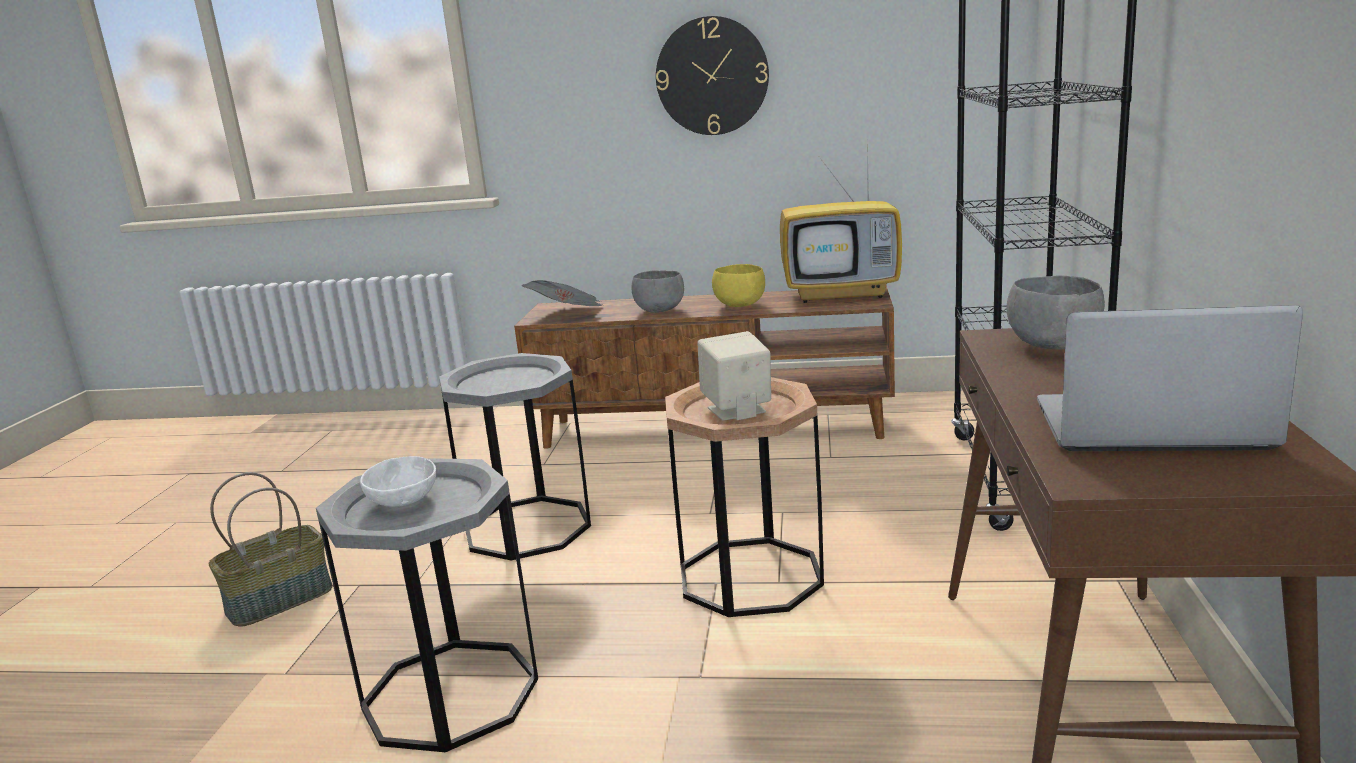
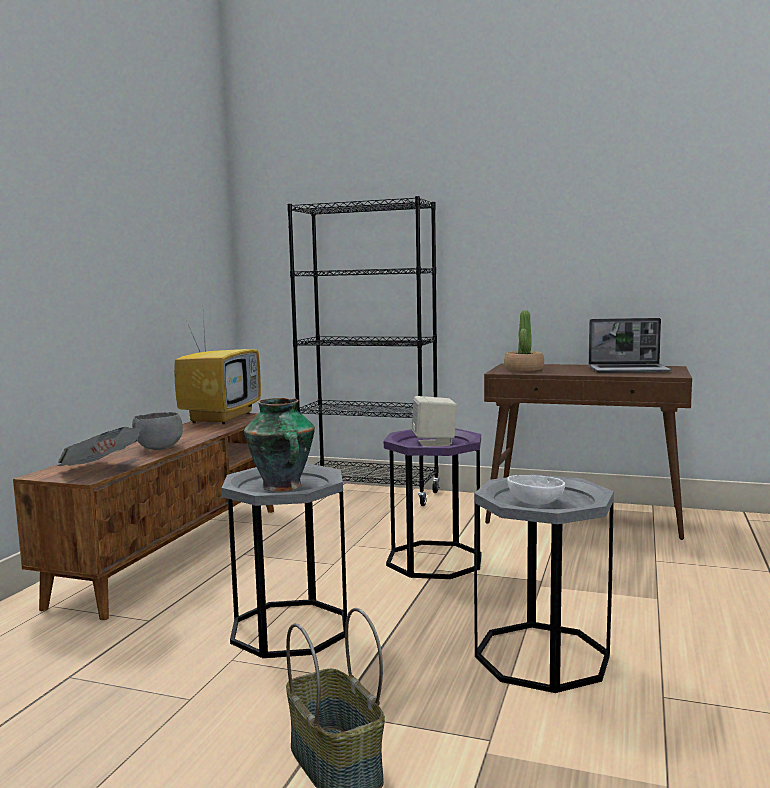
camera: 80 degrees left, 10 degrees down
wall clock [656,16,769,135] -> none
brown side table [665,377,824,617] -> purple side table [384,428,481,579]
yellow bowl [712,264,765,307] -> none
grey bowl [1007,276,1105,350] -> potted plant [504,310,544,372]
laptop [1037,305,1303,451] -> laptop turned 105 degrees counterclockwise [589,318,671,373]
none -> vase [244,398,315,492]

